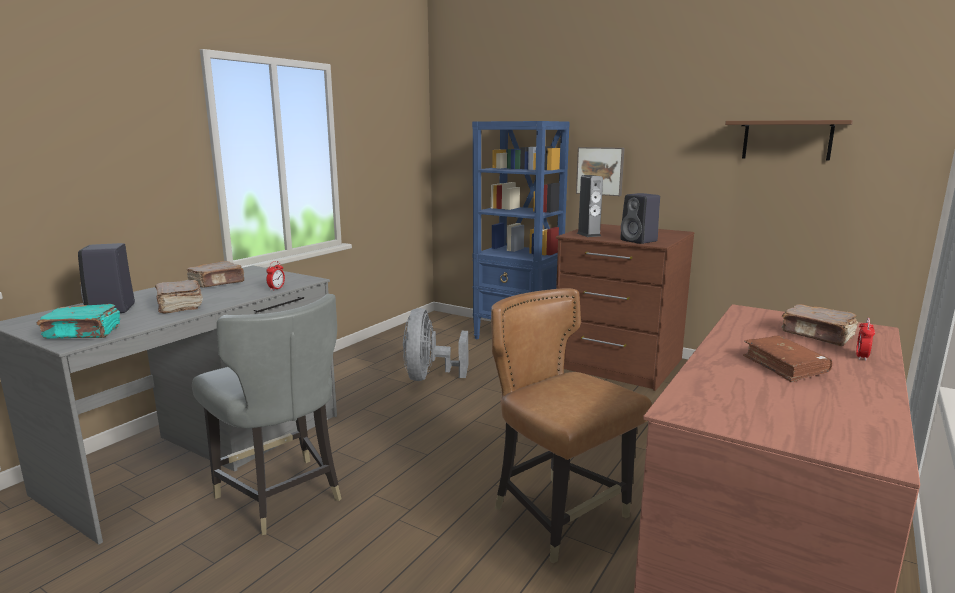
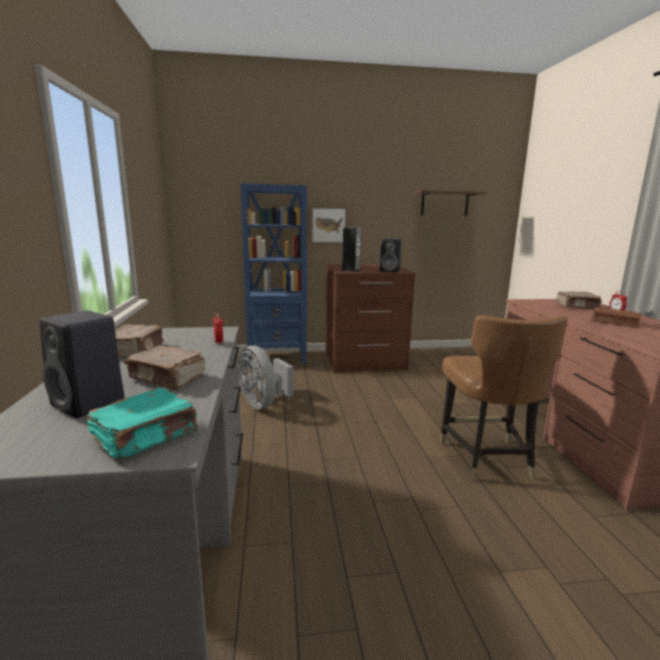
camera: 40 degrees left, 0 degrees up
grey chair [192,294,342,535] -> none
brown chair [491,288,652,564] -> brown chair turned 105 degrees counterclockwise [440,315,568,481]

